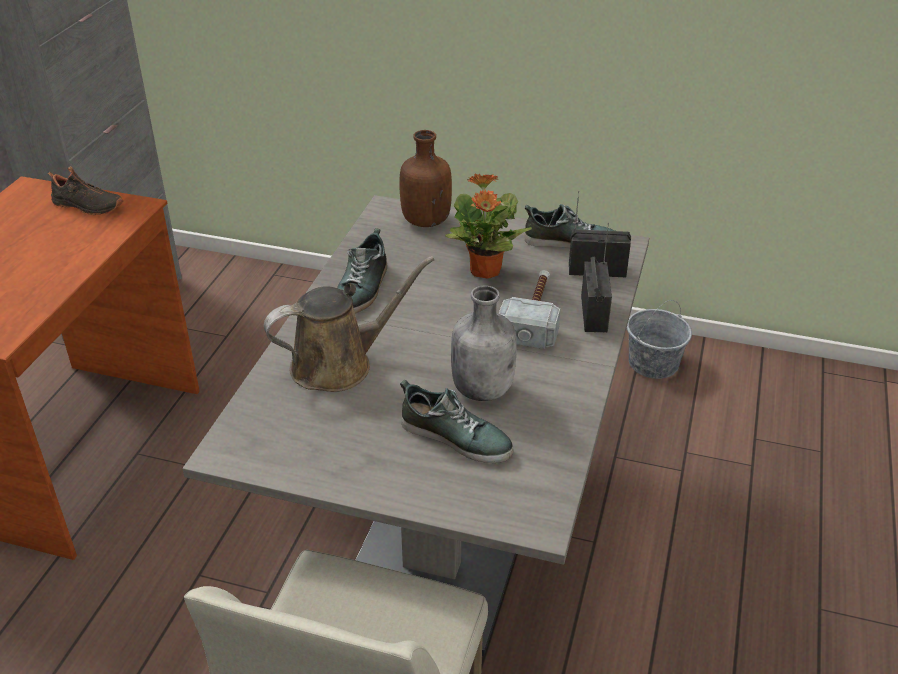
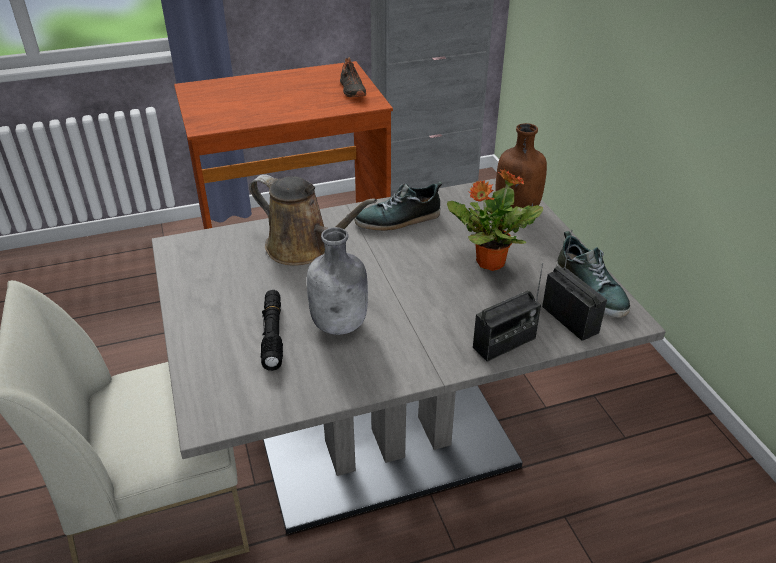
camera: 55 degrees right, 0 degrees up
shoe [400,380,513,463] -> black flashlight [261,290,283,371]
hammer [499,270,561,349] -> none
grey bucket [627,300,692,379] -> none

